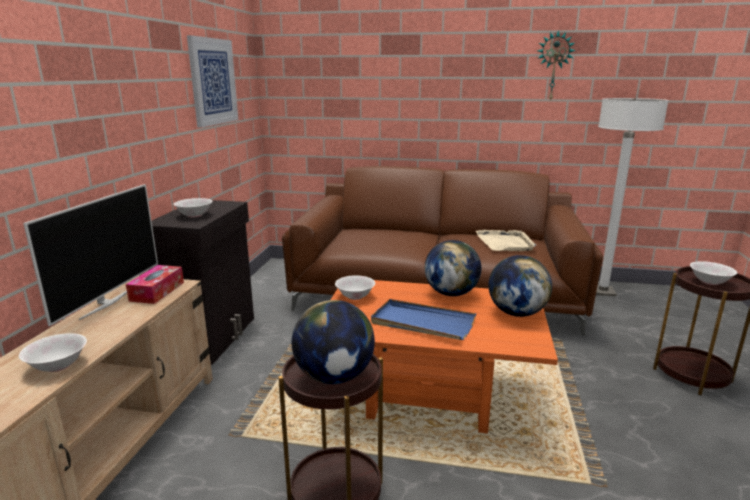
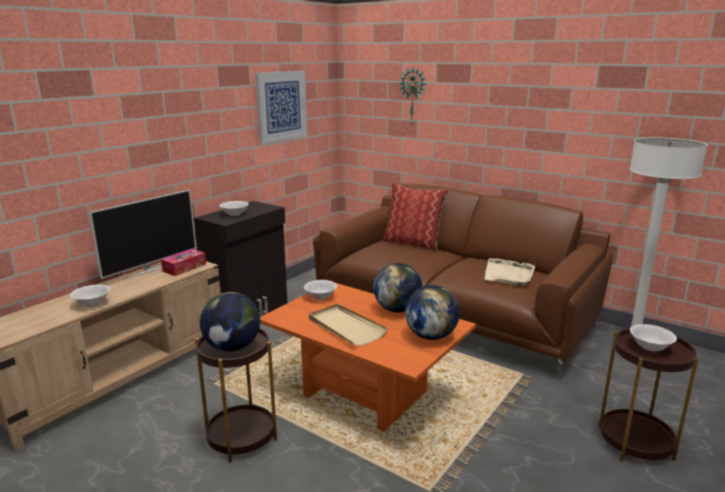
camera: 25 degrees right, 0 degrees up
blue tray [371,299,476,340] -> beige tray [309,304,388,346]
wall clock [537,30,576,102] -> wall clock moved to [400,67,426,126]
none -> pillow [382,183,449,251]

